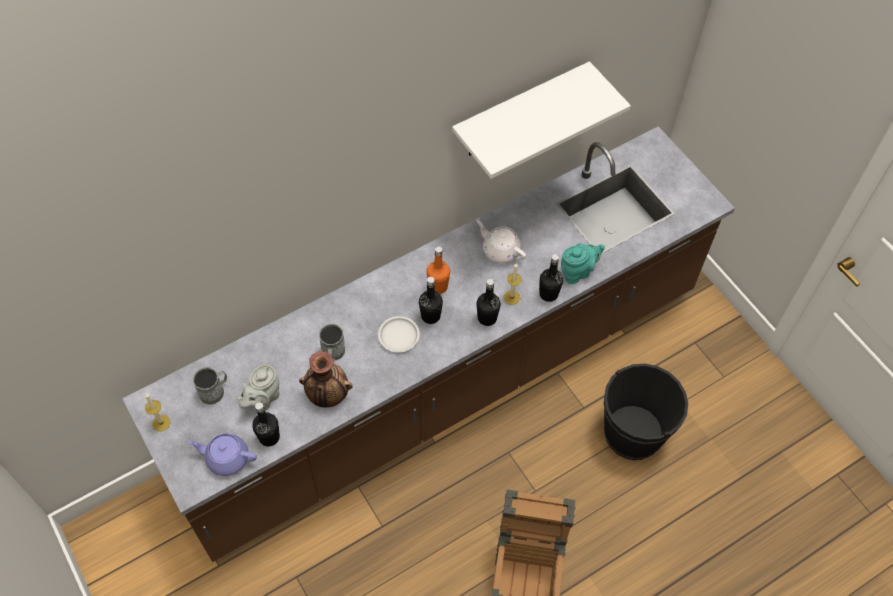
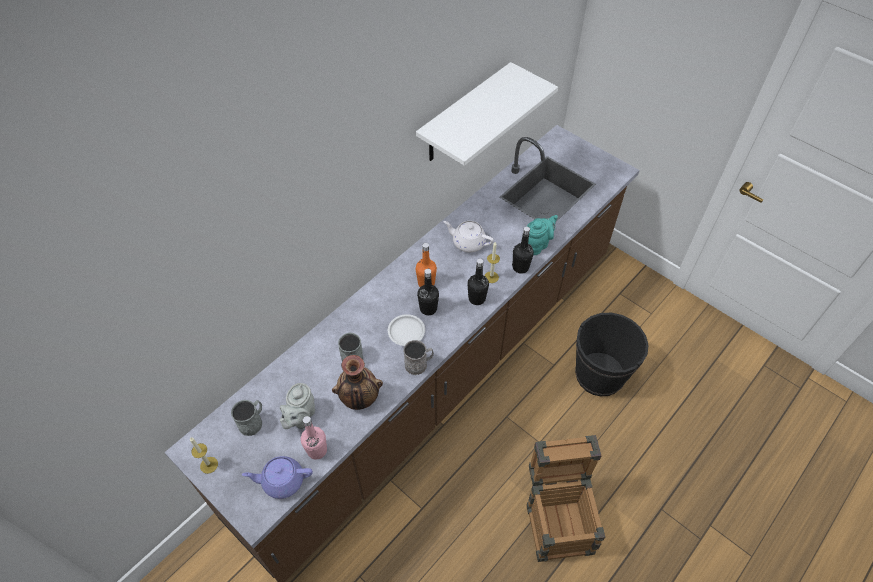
camera: 15 degrees left, 5 degrees down
black bottle [252,402,280,446] -> pink bottle [300,416,327,460]
none -> grey mug [403,340,434,375]

